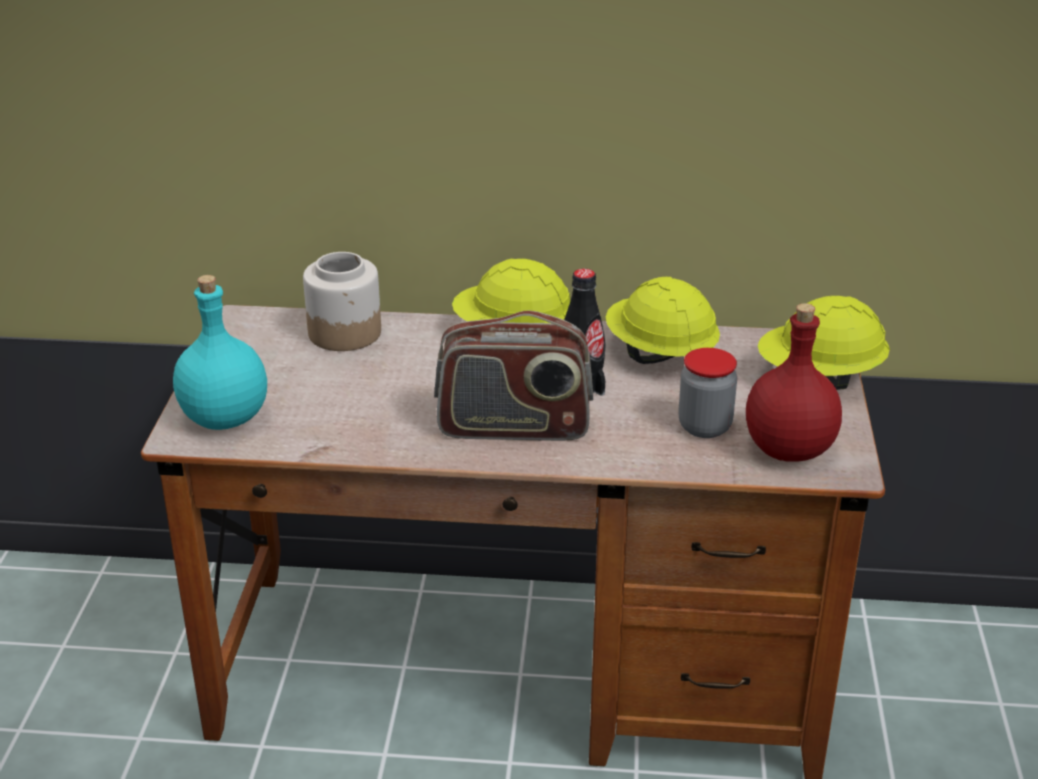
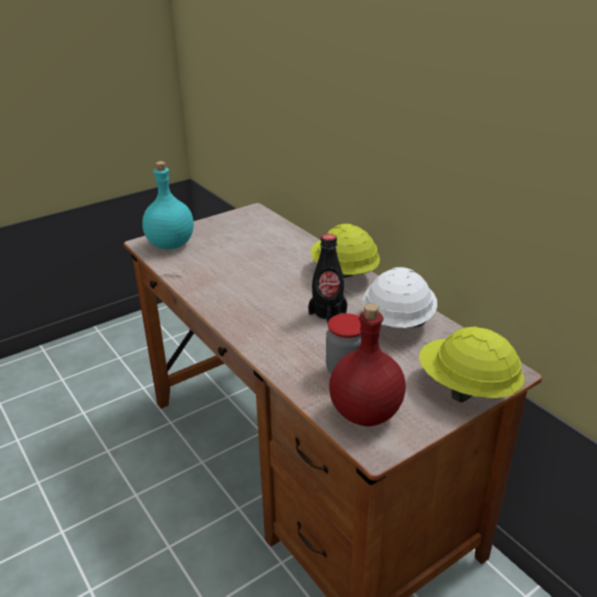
camera: 50 degrees right, 0 degrees up
jar [303,252,381,351] -> none
radio [434,310,593,441] -> none
yellow hard hat [606,277,720,364] -> white hard hat [362,267,437,328]

